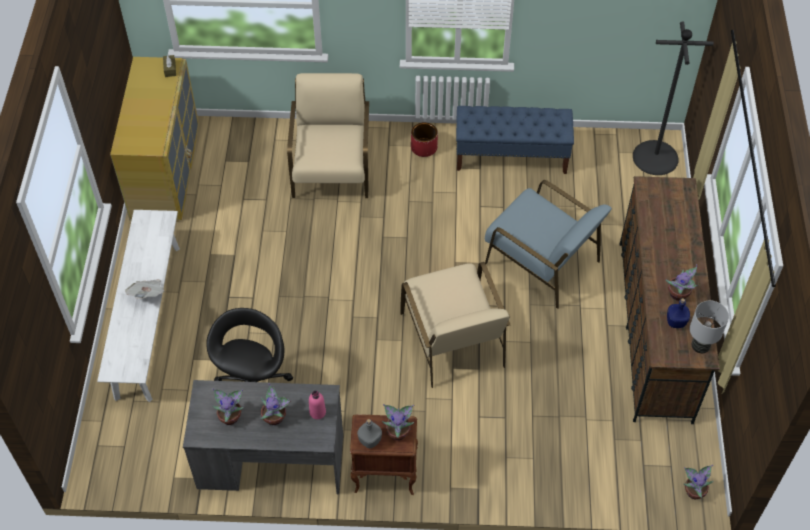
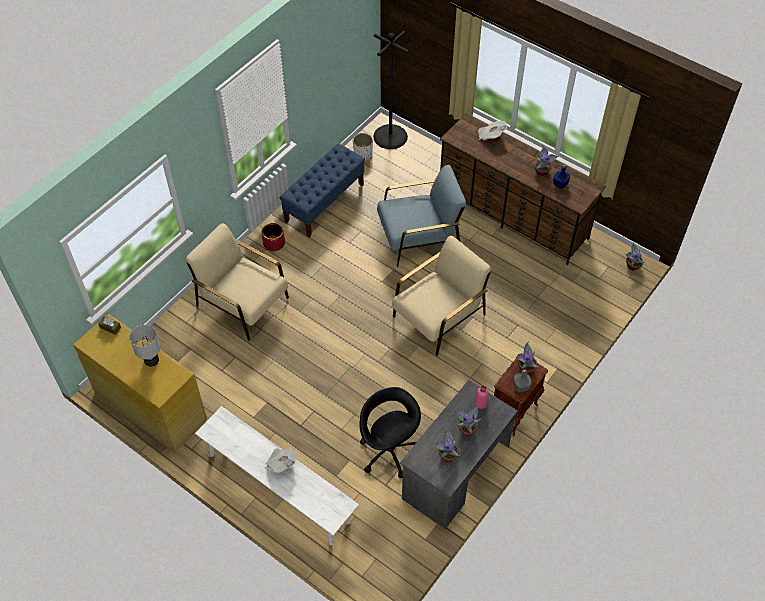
camera: 55 degrees left, 0 degrees up
beige armchair [400,262,510,388] -> beige armchair turned 60 degrees counterclockwise [392,236,491,356]
grey table lamp [690,300,729,353] -> grey table lamp moved to [130,325,160,366]
none -> white planter [353,133,373,161]
none -> newspaper [478,121,507,140]

